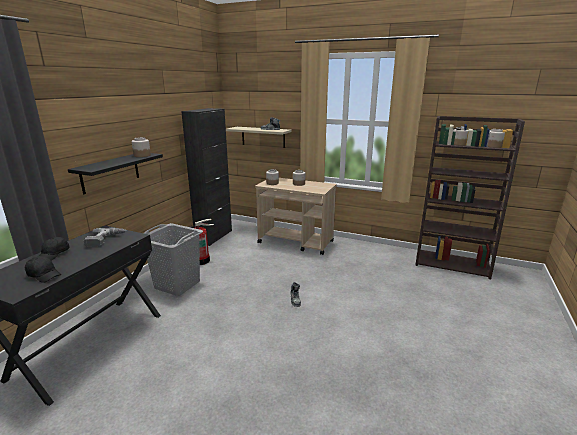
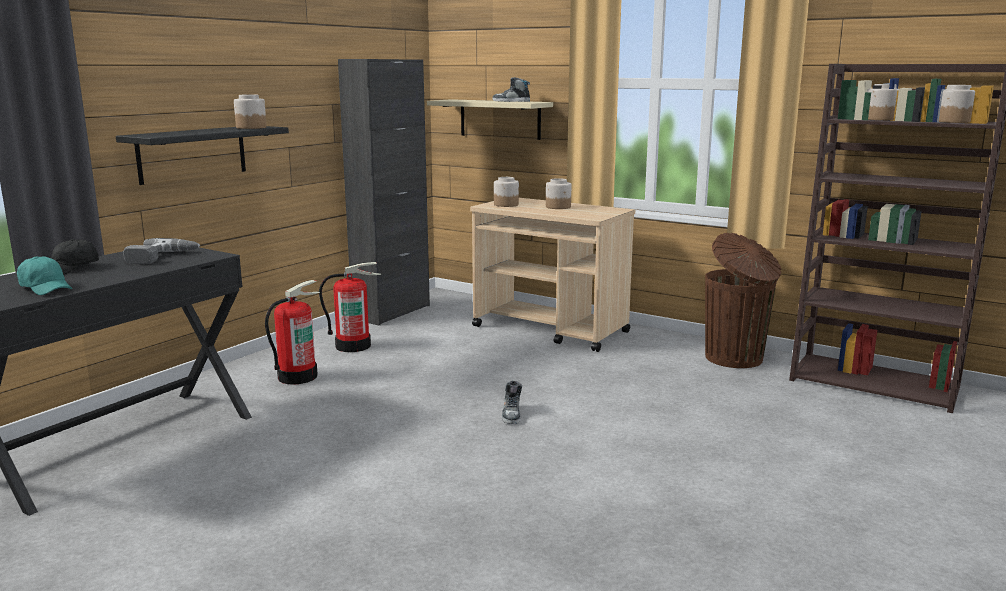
camera: 10 degrees right, 5 degrees down
black cap [25,256,61,283] -> turquoise cap [17,256,72,295]
grey laundry basket [144,223,203,296] -> fire extinguisher [265,280,320,385]
none -> brown trash can [705,233,781,368]

